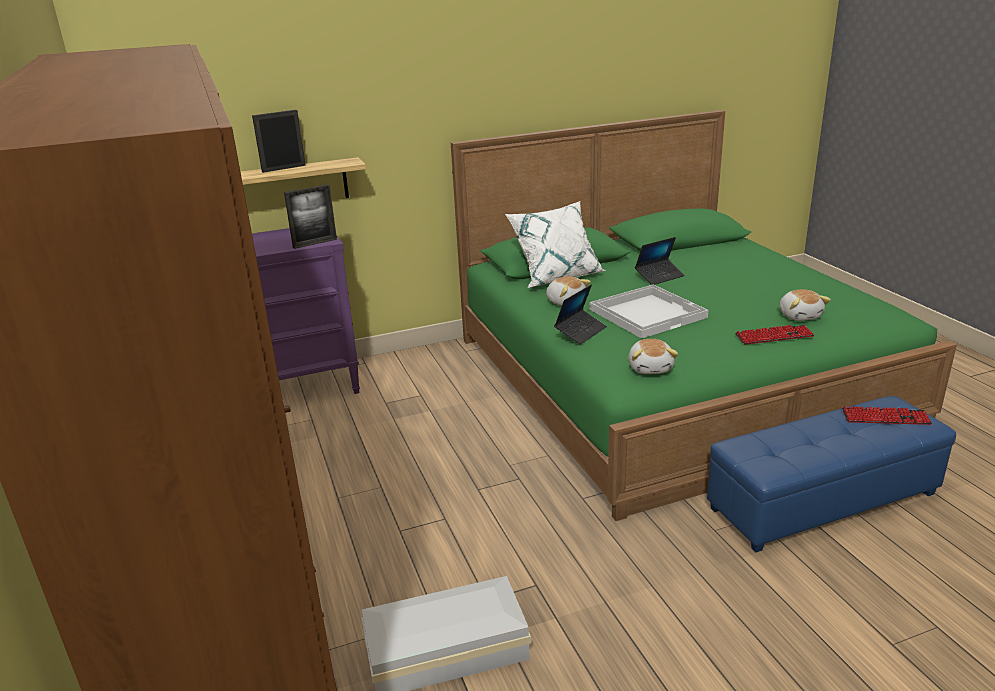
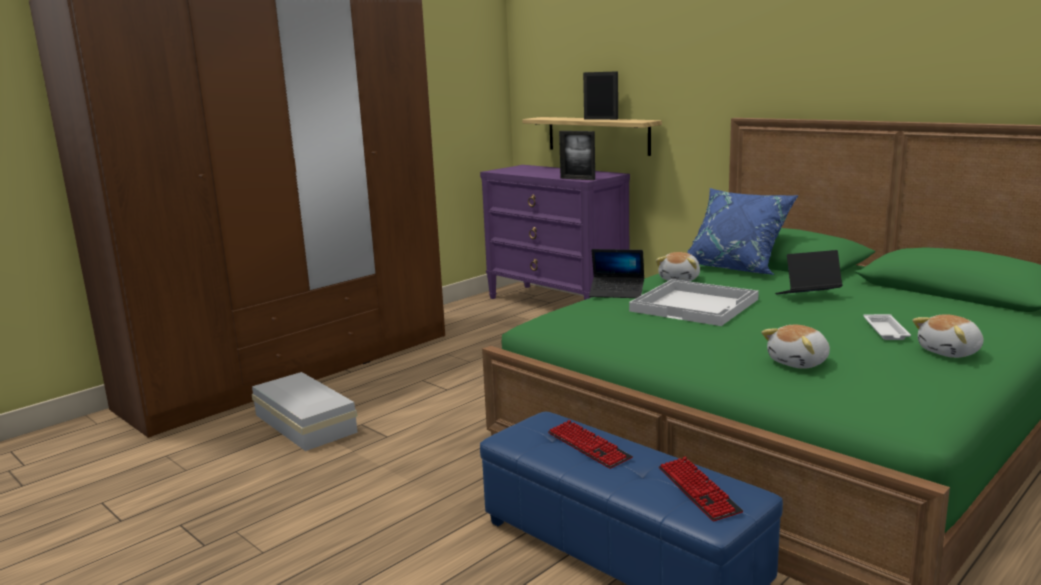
camera: 65 degrees right, 10 degrees down
white pillow [505,201,606,288] -> blue pillow [687,188,799,275]
plush toy [628,339,678,374] -> plush toy moved to [912,314,984,358]
laptop [635,237,685,285] -> laptop turned 135 degrees clockwise [775,250,843,294]
keyboard [735,325,815,345] -> keyboard moved to [548,420,633,469]
none -> white tray [863,314,911,340]

